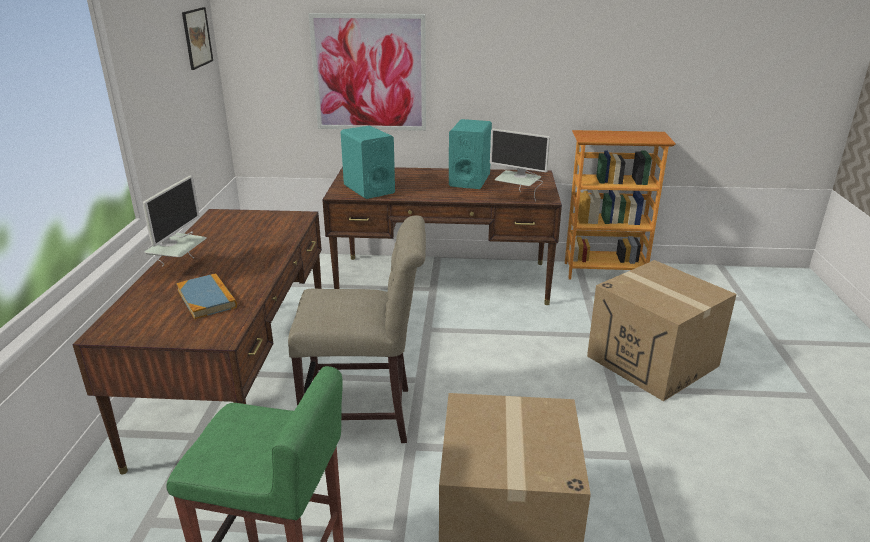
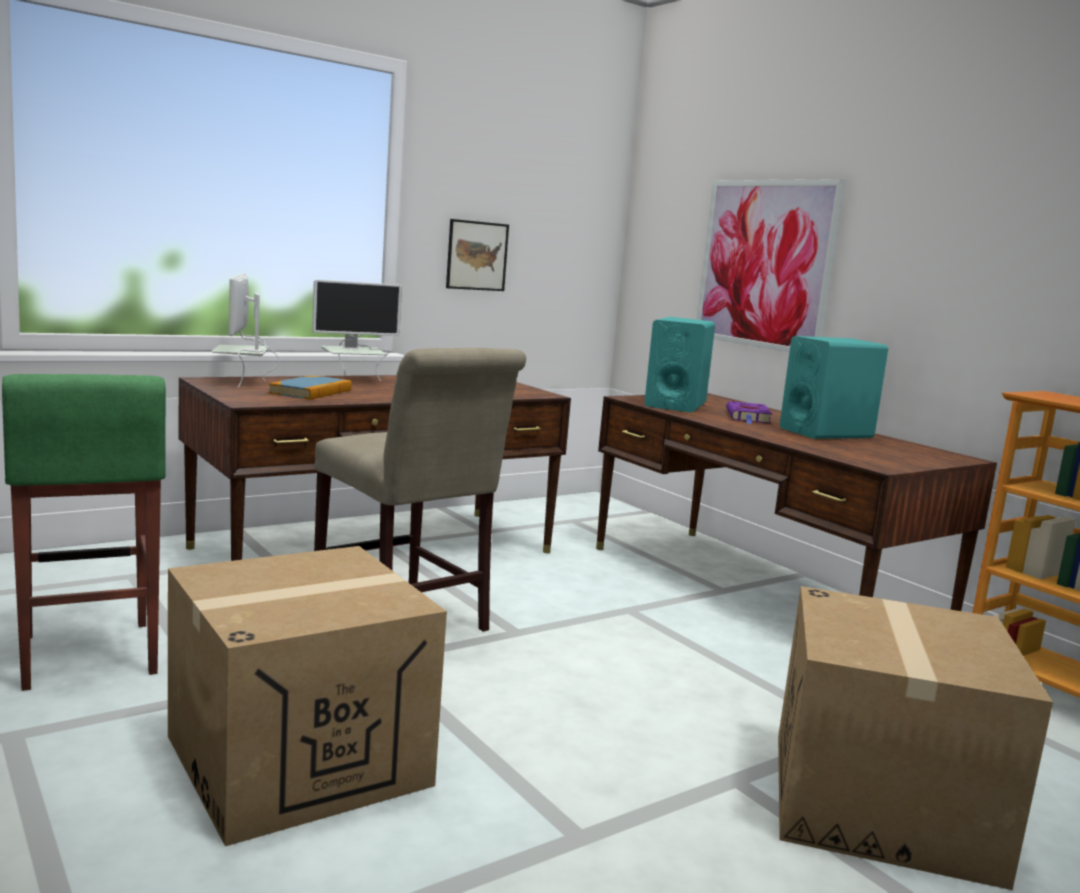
camera: 50 degrees right, 15 degrees down
picture [182,7,213,70] -> picture moved to [446,219,509,291]
monitor [490,129,550,201] -> monitor moved to [211,274,280,388]
none -> purple book [726,401,772,424]

